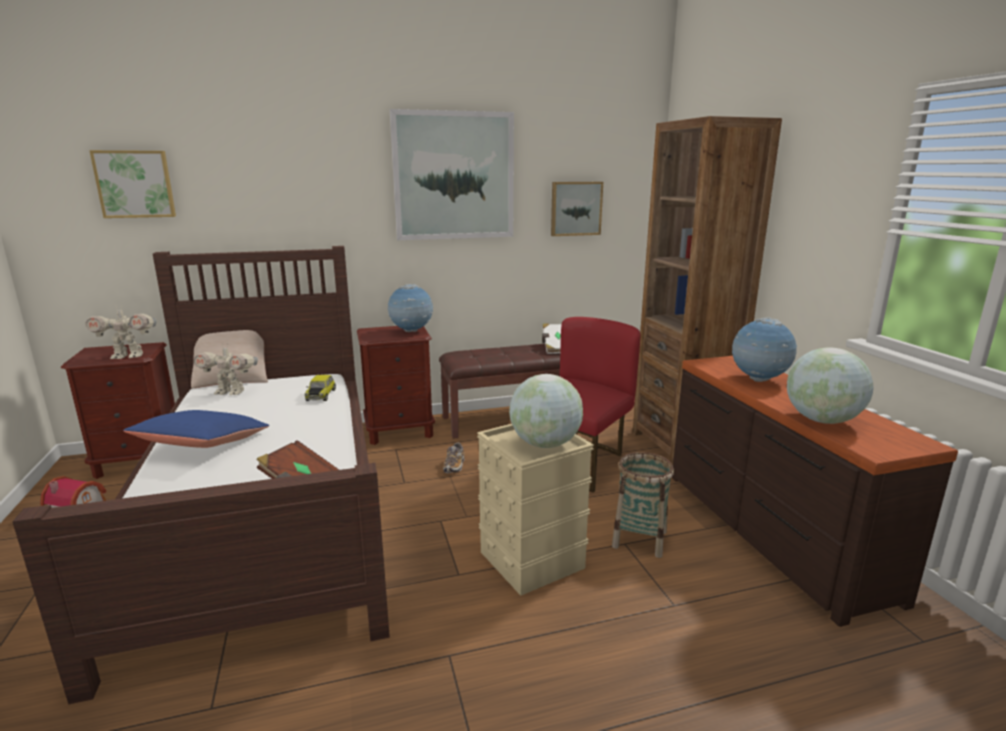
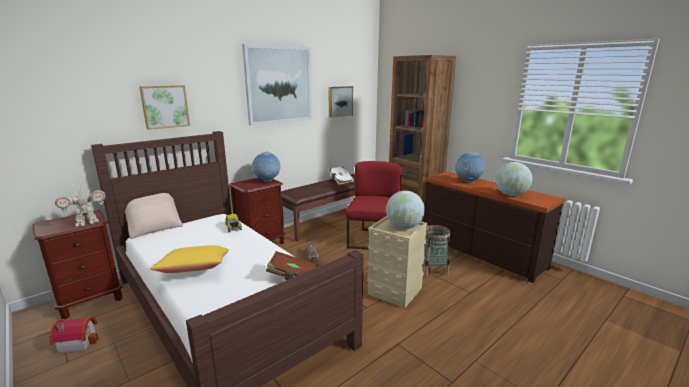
camera: 25 degrees left, 0 degrees up
picture [89,150,176,218] -> picture moved to [139,85,190,130]
blue pillow [123,410,269,448] -> yellow pillow [150,245,229,273]
toy robot [194,343,258,395] -> none

